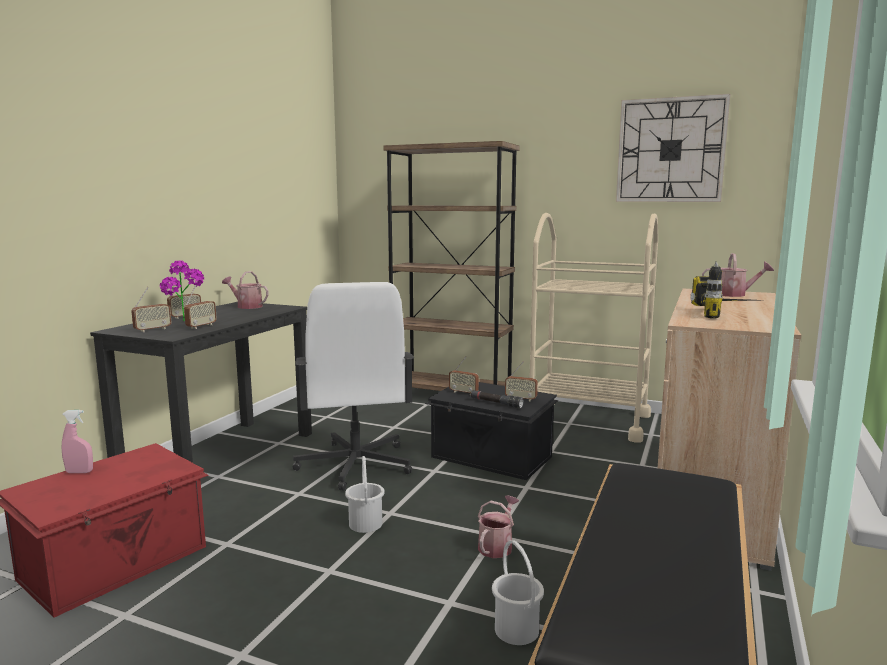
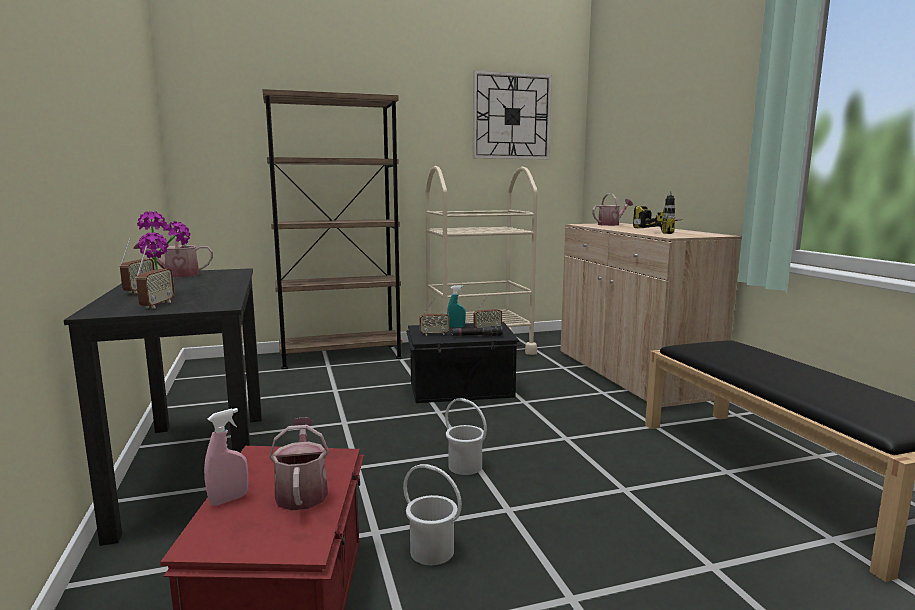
camera: 40 degrees left, 0 degrees up
radio [184,285,217,329] -> none
white office chair [292,282,414,491] -> none
watering can [478,495,519,558] -> watering can moved to [269,417,329,511]
white bucket [492,540,544,645] -> white bucket moved to [403,464,462,565]
none -> turquoise spray bottle [447,285,466,328]

